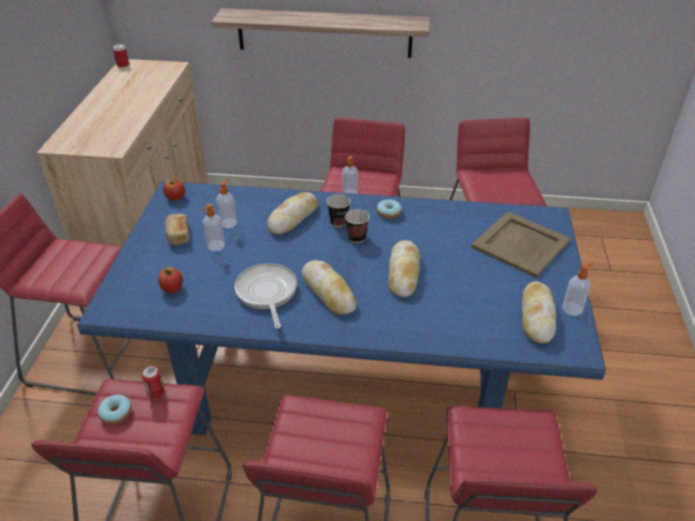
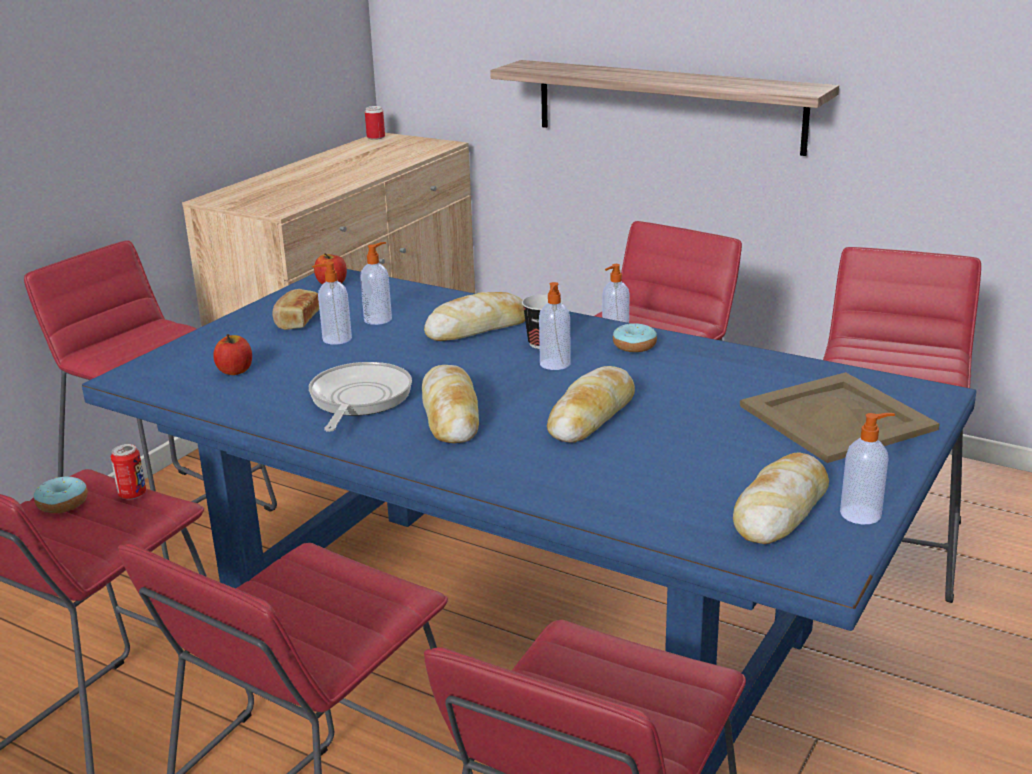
camera: 25 degrees right, 15 degrees down
cup [345,209,370,243] -> soap dispenser [539,282,571,370]

